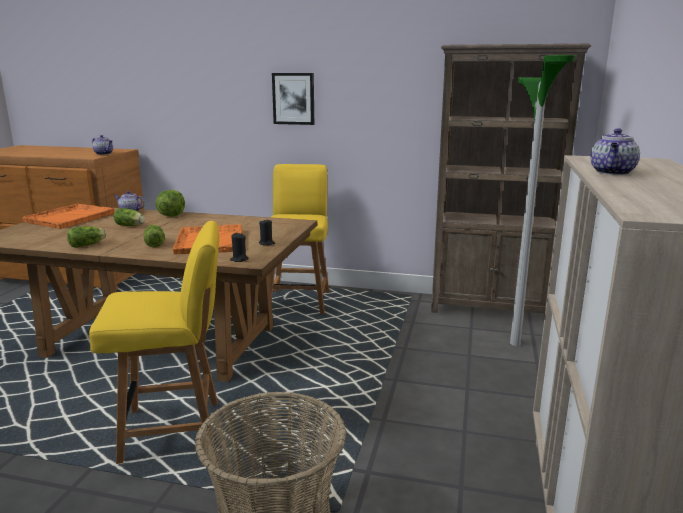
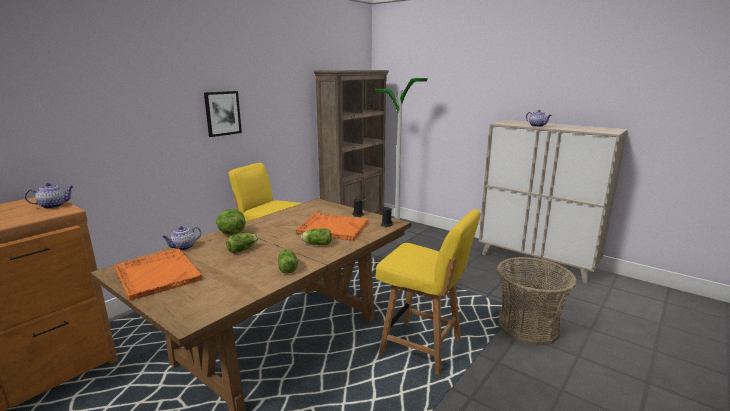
camera: 65 degrees left, 0 degrees up
yellow chair [89,221,219,464] -> yellow chair turned 105 degrees clockwise [376,209,481,375]

